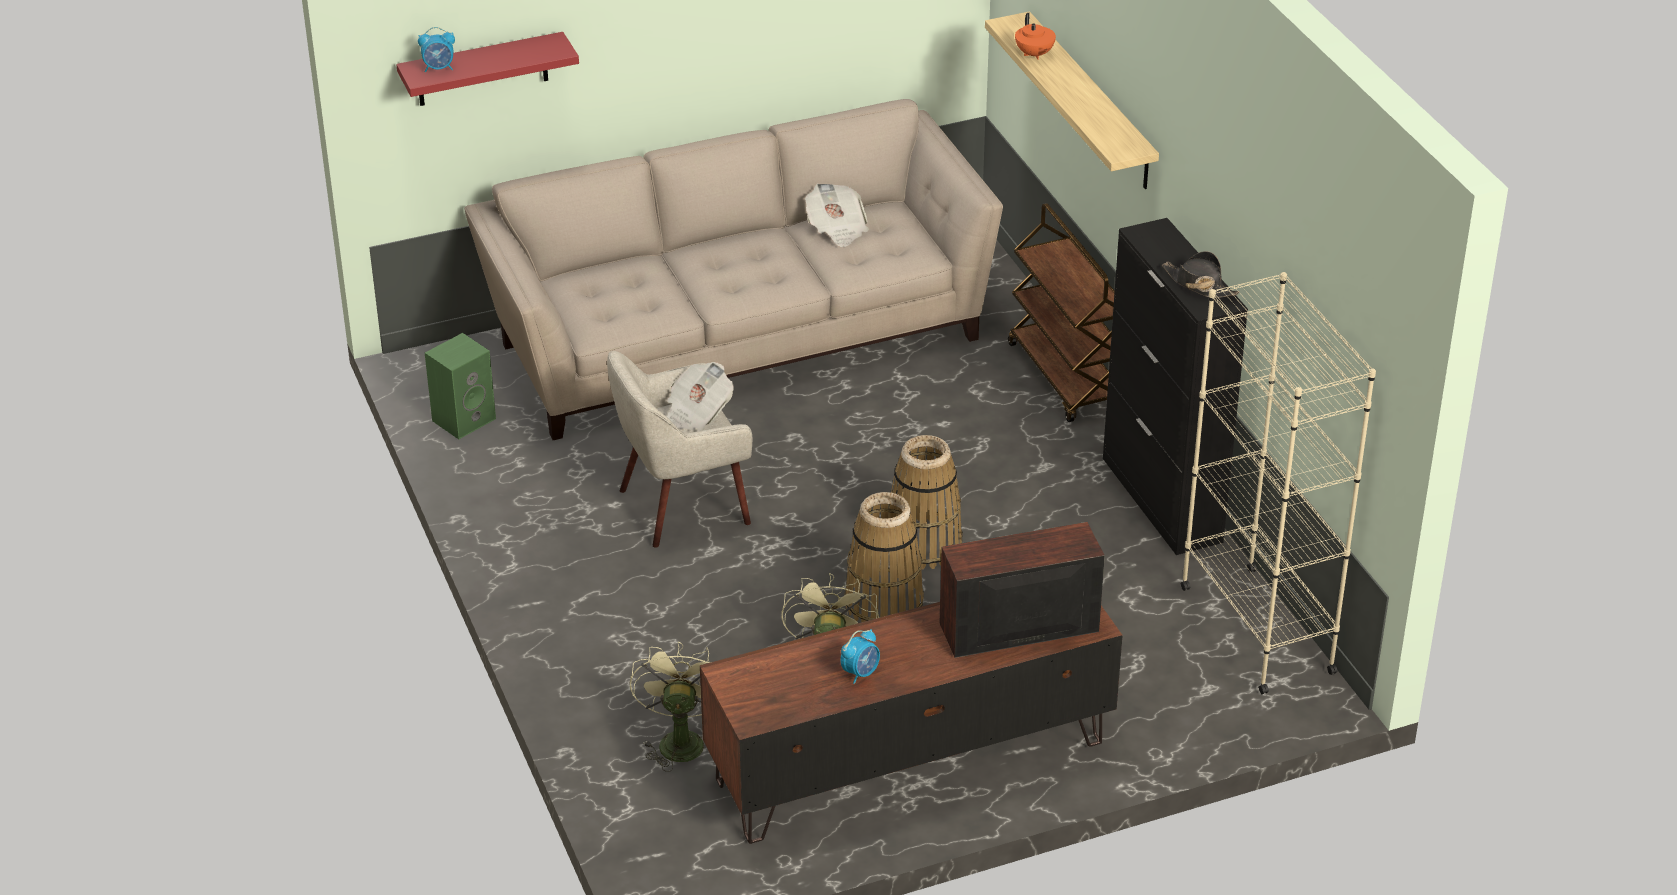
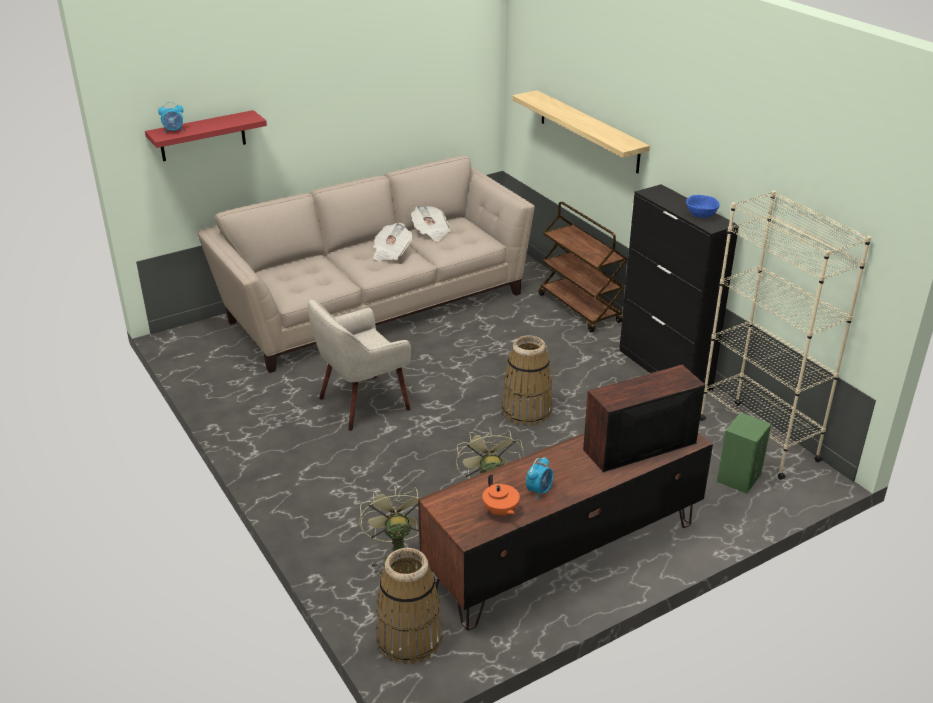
camera: 10 degrees left, 5 degrees down
green speaker [425,333,496,439] -> green speaker moved to [717,412,771,494]
newspaper [667,362,734,431] -> newspaper moved to [373,223,413,261]
basket [844,492,924,622] -> basket moved to [376,548,443,664]
orange teapot [1015,12,1056,60] -> orange teapot moved to [482,474,520,517]
black hat [1162,251,1239,298] -> blue bowl [686,195,720,218]

